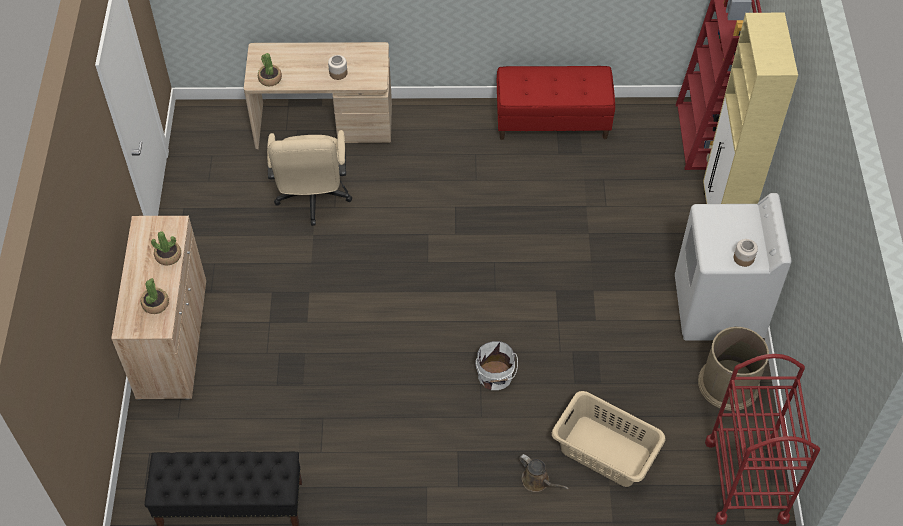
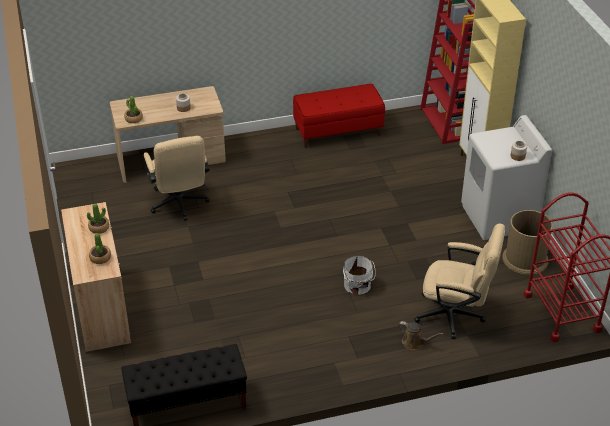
camera: 15 degrees left, 15 degrees down
beige laundry basket [552,391,666,487] -> beige office chair [414,223,505,339]

